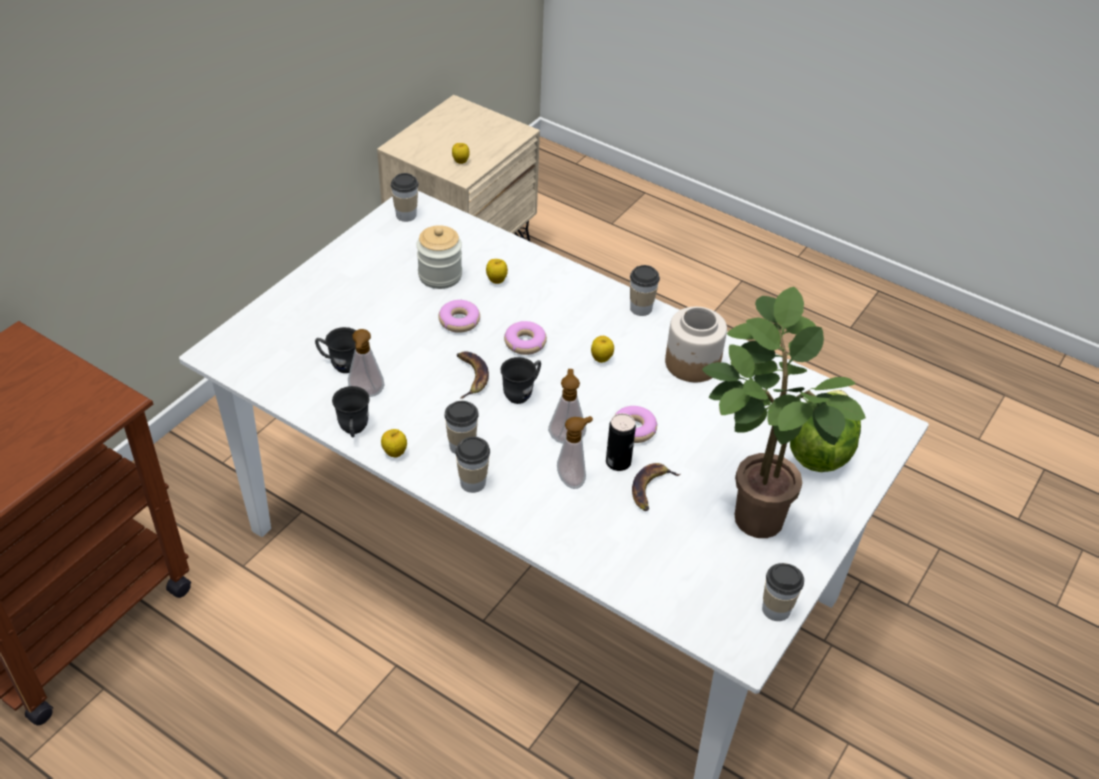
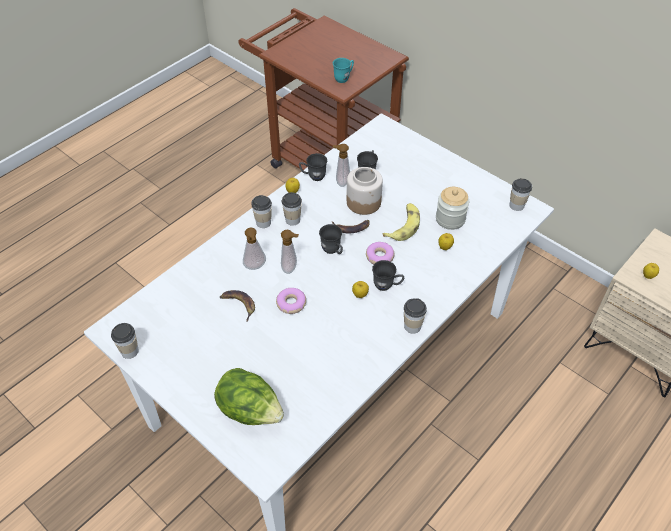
camera: 100 degrees right, 5 degrees up
donut [438,300,480,333] -> banana [382,203,420,241]
can [606,413,636,471] -> none
jar [665,307,727,382] -> jar moved to [347,167,383,215]
potted plant [702,287,866,538] -> none
none -> turquoise mug [333,58,354,83]
none -> grey mug [372,260,404,291]

